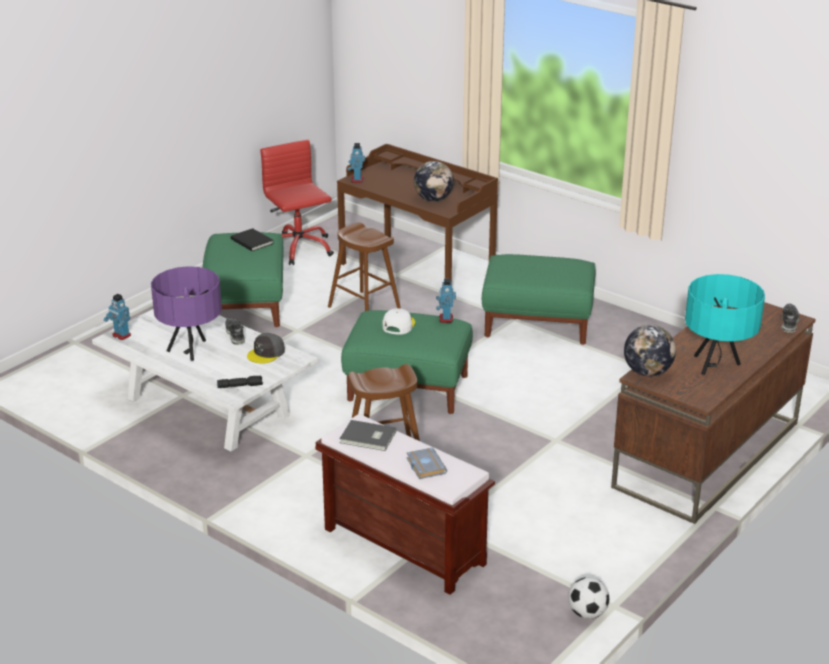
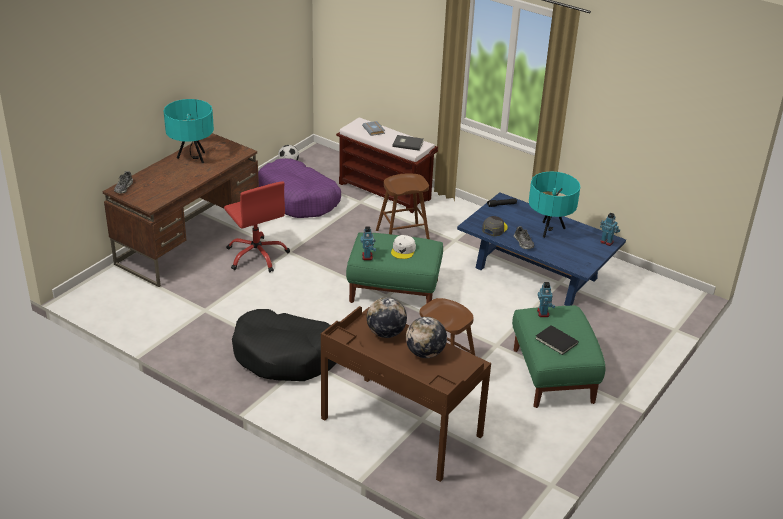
camera: 175 degrees right, 5 degrees up
white coffee table [92,297,318,452] -> blue coffee table [457,192,626,306]
purple table lamp [151,266,222,361] -> turquoise table lamp [529,171,580,238]
red office chair [260,140,334,265] -> red office chair moved to [224,181,290,272]
toy robot [348,143,365,183] -> toy robot moved to [537,282,555,317]
green ottoman [482,254,596,345] -> black dog bed [232,309,336,381]
globe [624,325,676,376] -> globe moved to [406,317,447,358]
none -> purple dog bed [258,158,341,218]

